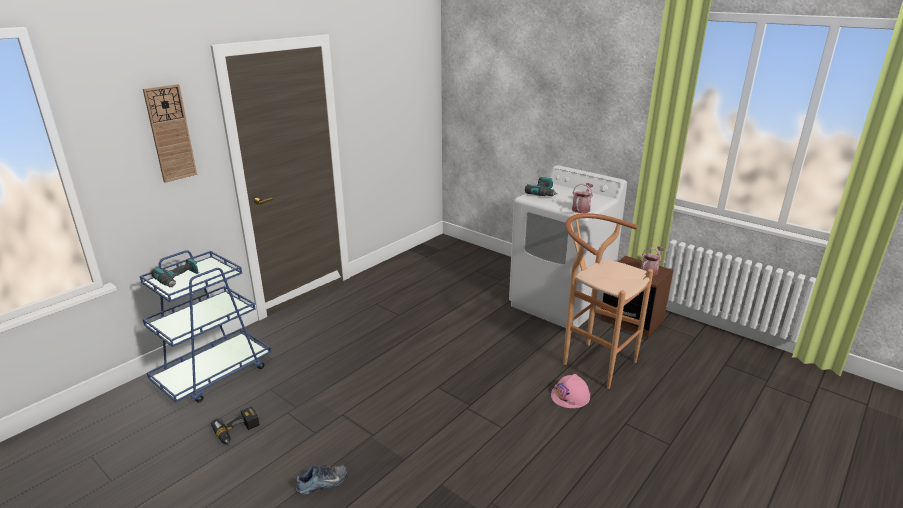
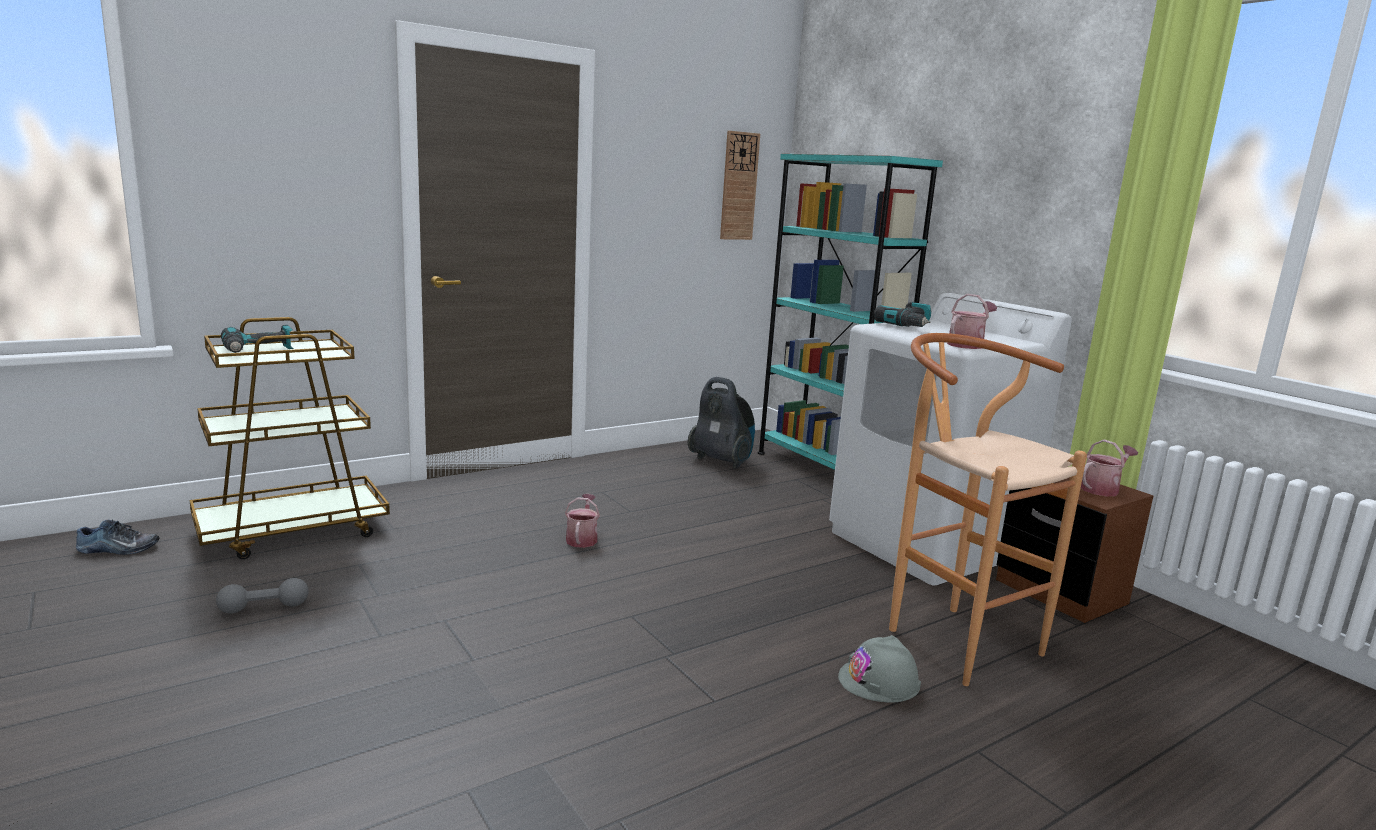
camera: 15 degrees right, 10 degrees down
blue cart [140,250,271,403] -> brown cart [190,317,390,559]
wall clock [143,84,197,183] -> wall clock moved to [720,131,760,240]
power drill [211,406,260,445] -> grey dumbbell [216,578,309,614]
shoe [296,465,347,495] -> shoe moved to [76,520,160,555]
pink hard hat [551,374,590,408] -> grey hard hat [838,635,921,703]
none -> watering can [565,494,600,548]
none -> vacuum cleaner [688,377,755,469]
none -> turquoise bookcase [757,154,943,470]

